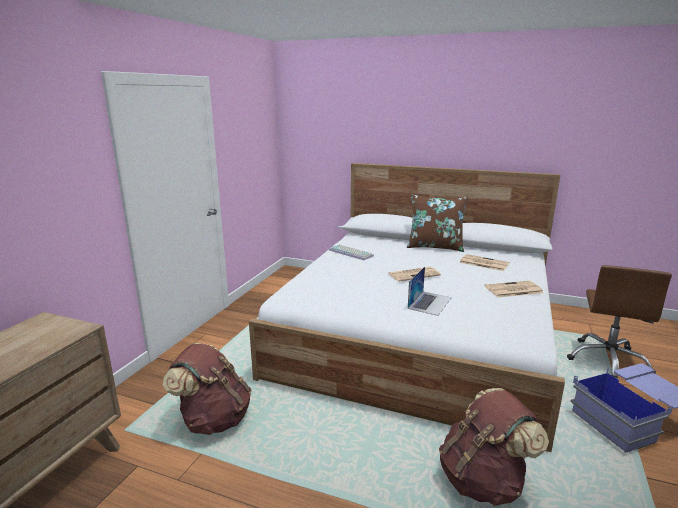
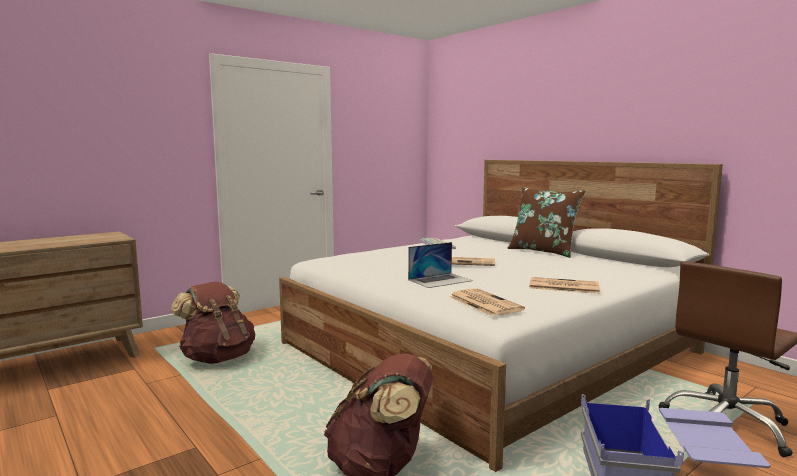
camera: 30 degrees right, 10 degrees down
newspaper [460,254,509,271] -> newspaper moved to [449,288,525,316]

